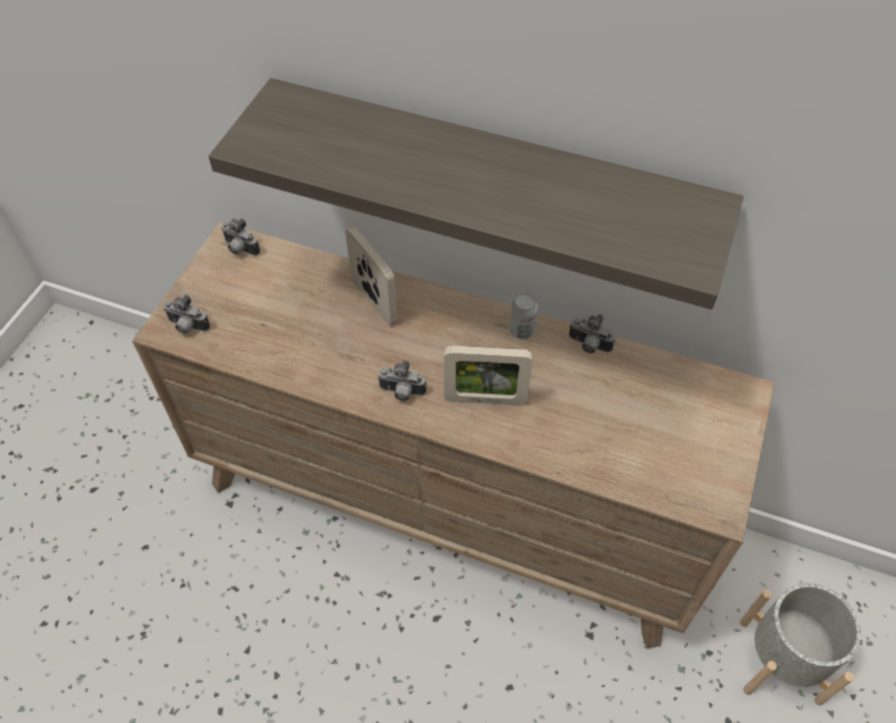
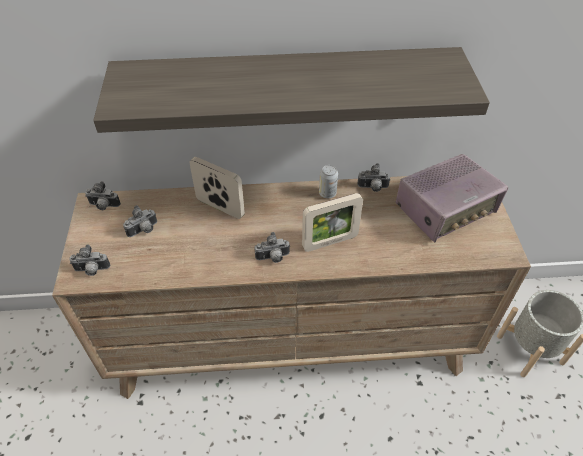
camera: 25 degrees left, 5 degrees down
none -> camera [123,205,157,237]
none -> radio [396,154,508,242]

